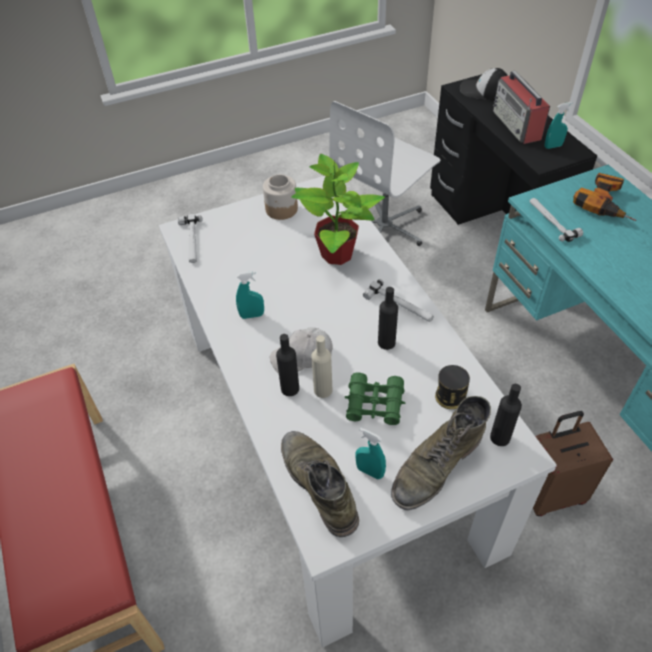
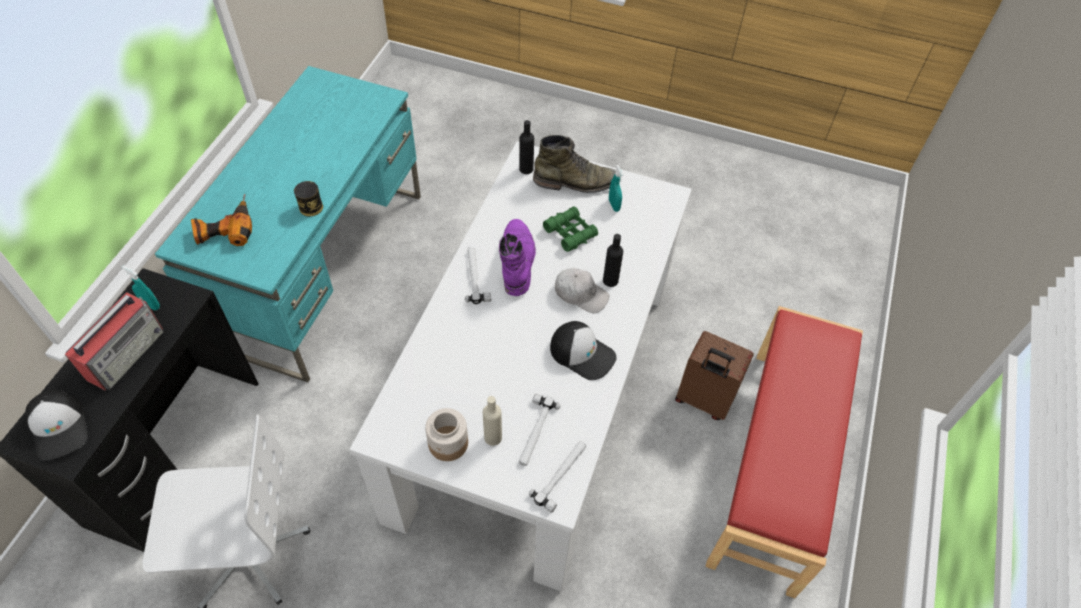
camera: 140 degrees left, 5 degrees up
turquoise spray bottle [236,271,264,319] -> cap [550,321,617,380]
green boot [281,431,359,537] -> none
potted plant [292,154,385,265] -> none
beige bottle [312,335,332,398] -> beige bottle moved to [483,396,502,446]
black bottle [378,287,398,350] -> purple boot [499,219,536,296]
can [435,365,470,409] -> can moved to [294,181,323,217]
hammer [530,198,583,242] -> hammer moved to [519,394,561,466]
brown suitcase [533,411,613,516] -> brown suitcase moved to [675,331,754,420]

